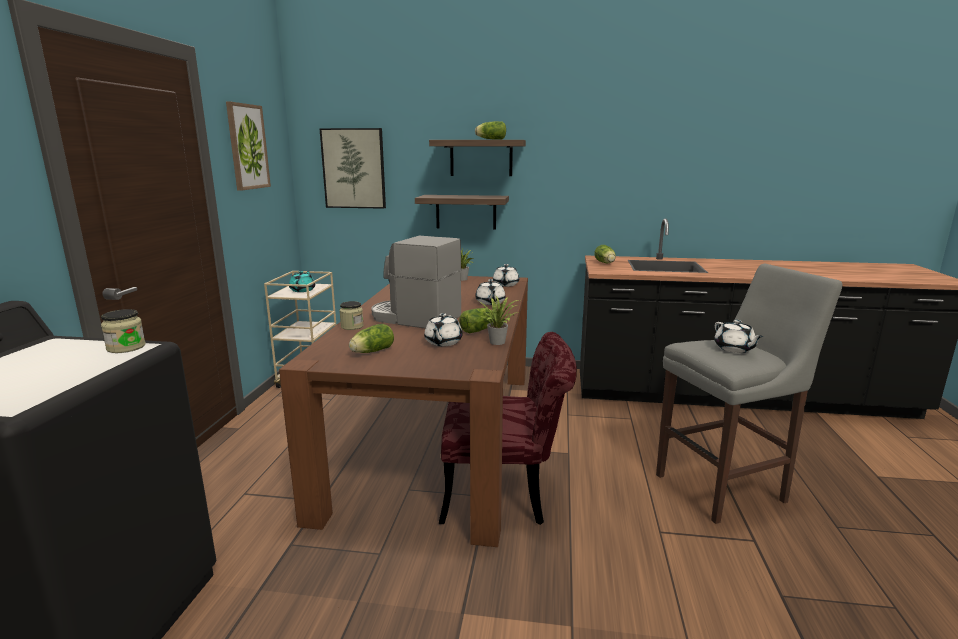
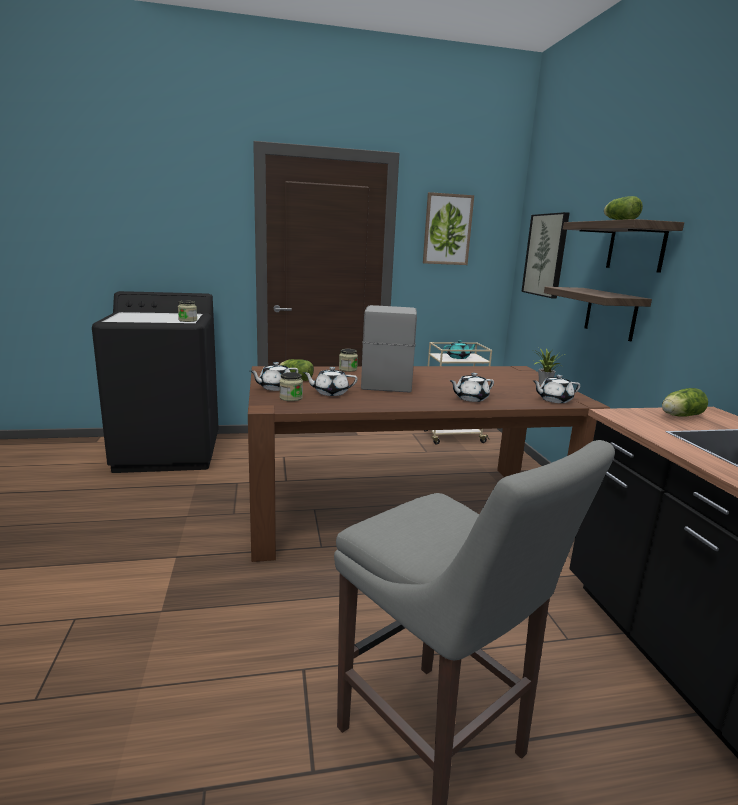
camera: 70 degrees right, 0 degrees up
red chair [439,332,577,525] -> none
lettuce [459,308,493,333] -> none
potted plant [478,296,519,345] -> none
white teapot [714,320,764,353] -> white teapot moved to [250,362,298,391]
none -> jar [280,372,303,401]

